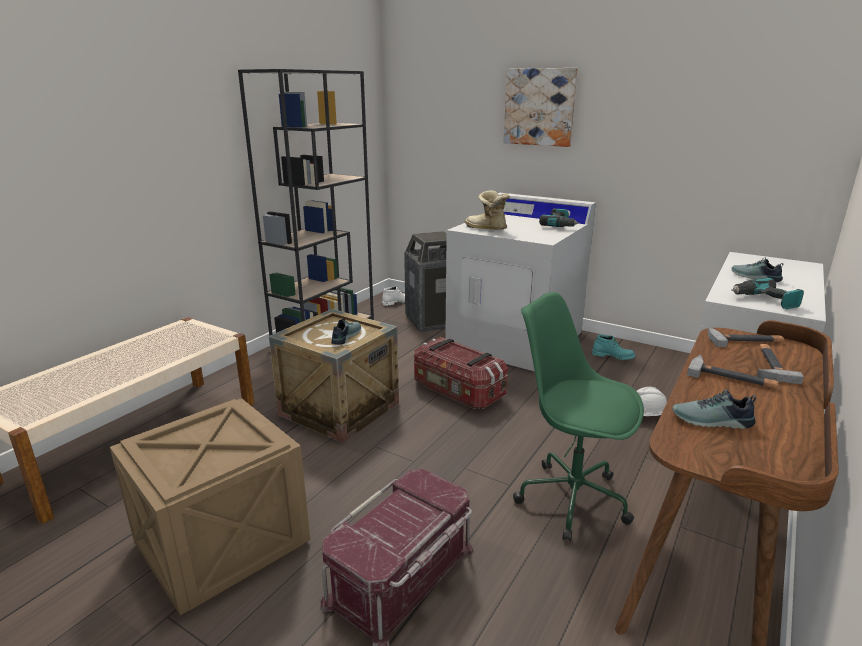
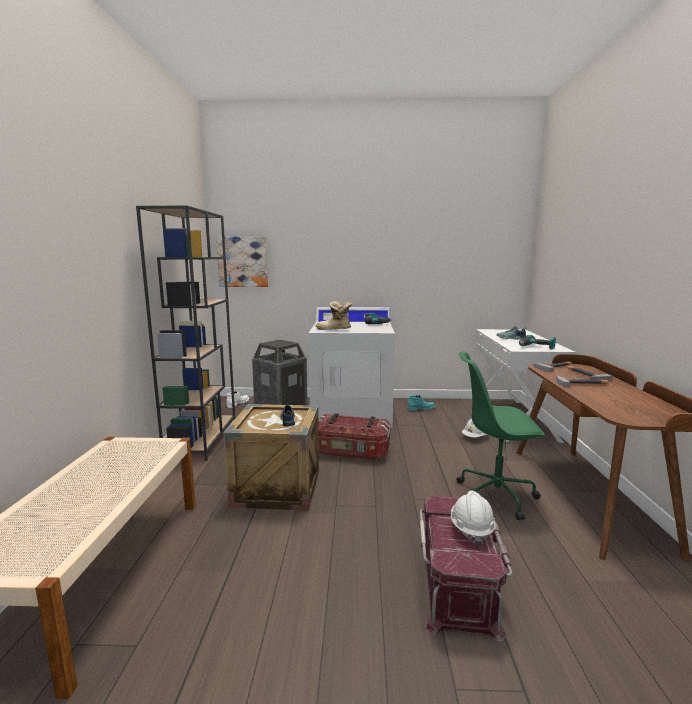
camera: 30 degrees left, 10 degrees down
crate [110,398,310,615] -> none
picture [503,68,578,147] -> picture moved to [216,236,268,287]
shoe [672,389,756,429] -> none
none -> white hard hat [451,490,496,546]

